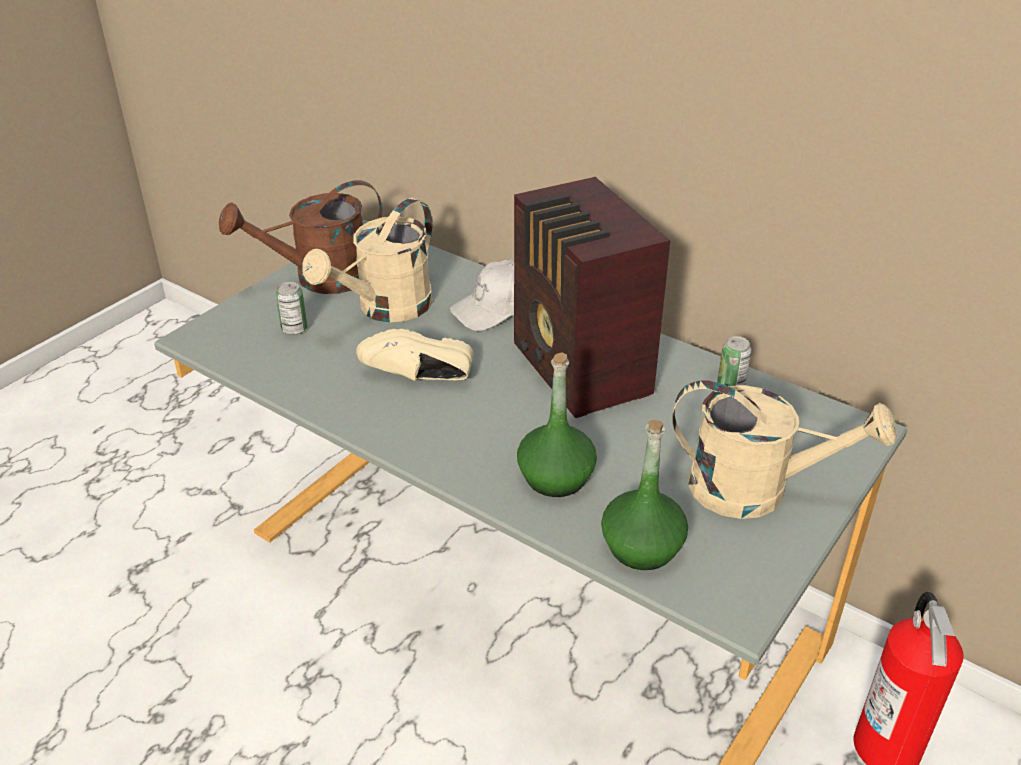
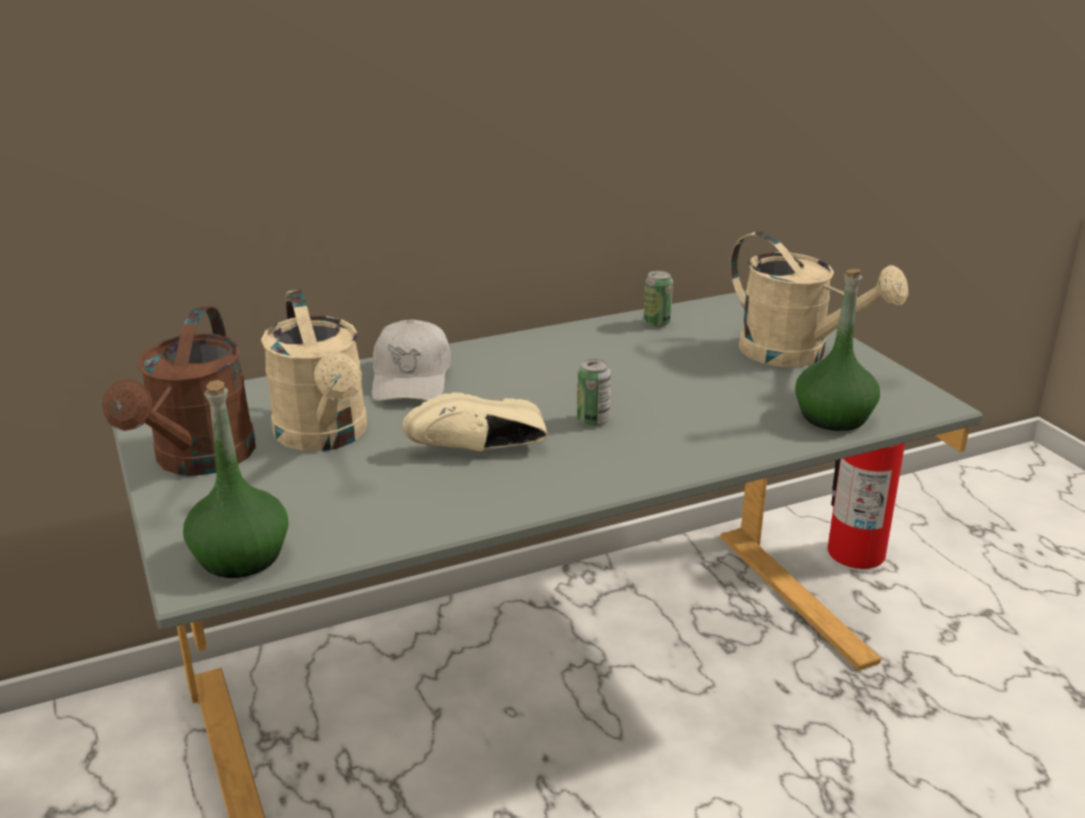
camera: 60 degrees left, 10 degrees down
can [276,282,307,335] -> can moved to [577,359,611,426]
beige shoe [356,329,474,381] -> beige shoe turned 45 degrees clockwise [402,392,548,451]
radio [514,177,670,418] -> none
green bottle [517,352,597,497] -> green bottle moved to [183,380,289,578]
beige watering can [672,380,897,519] -> beige watering can turned 90 degrees clockwise [730,232,909,367]

